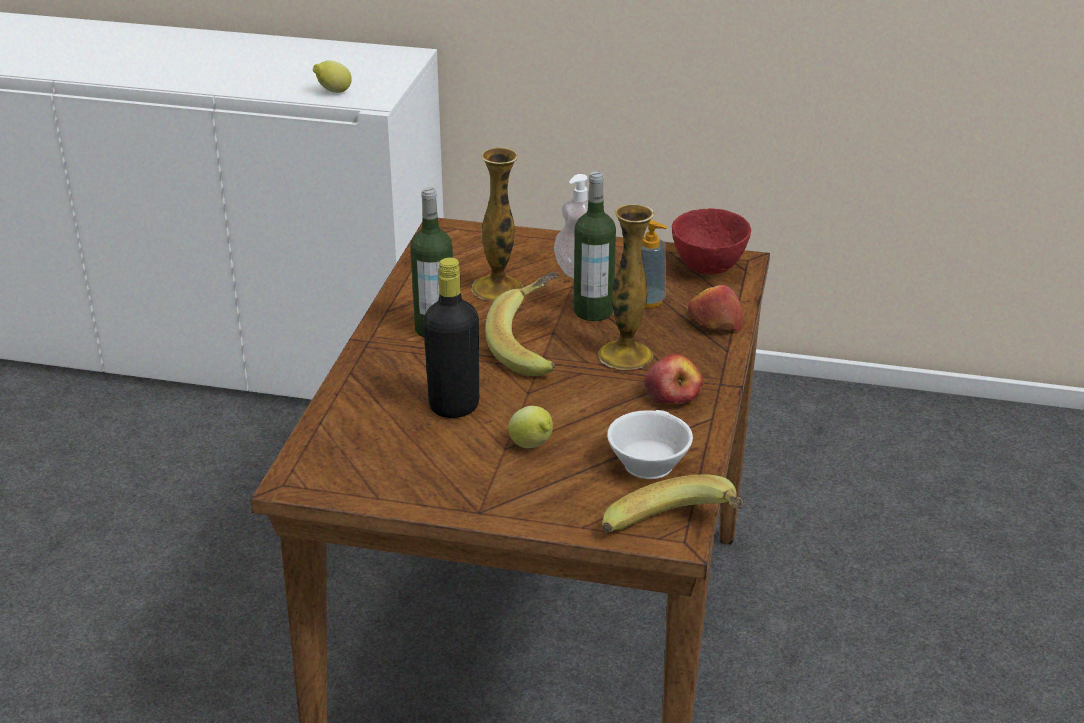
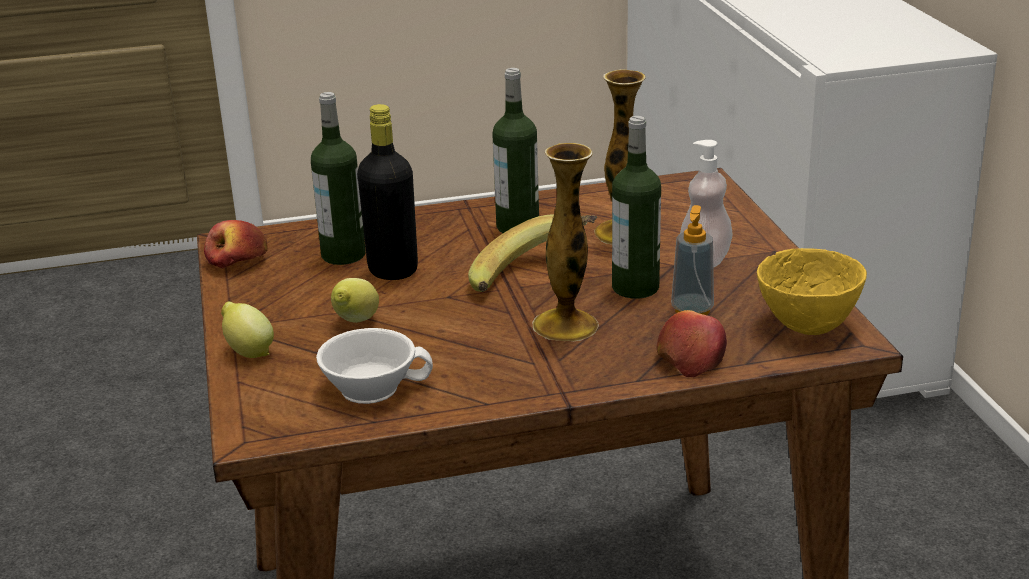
camera: 65 degrees right, 5 degrees down
lemon [313,60,352,93] -> lemon moved to [221,302,274,358]
banana [602,474,745,532] -> none
apple [644,354,703,404] -> apple moved to [204,220,268,269]
red bowl [672,208,751,274] -> yellow bowl [757,248,867,335]
none -> bottle [311,92,366,265]

